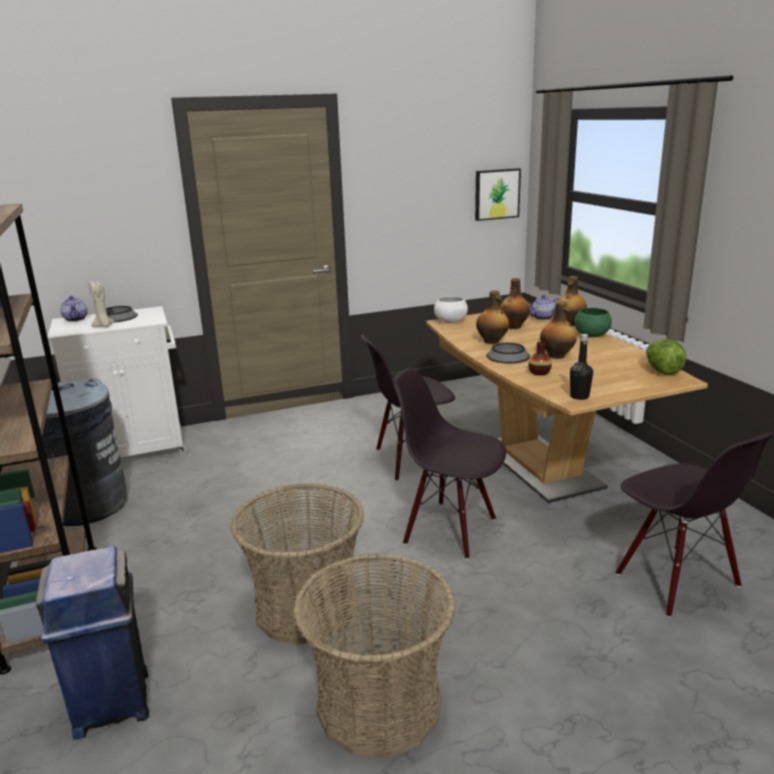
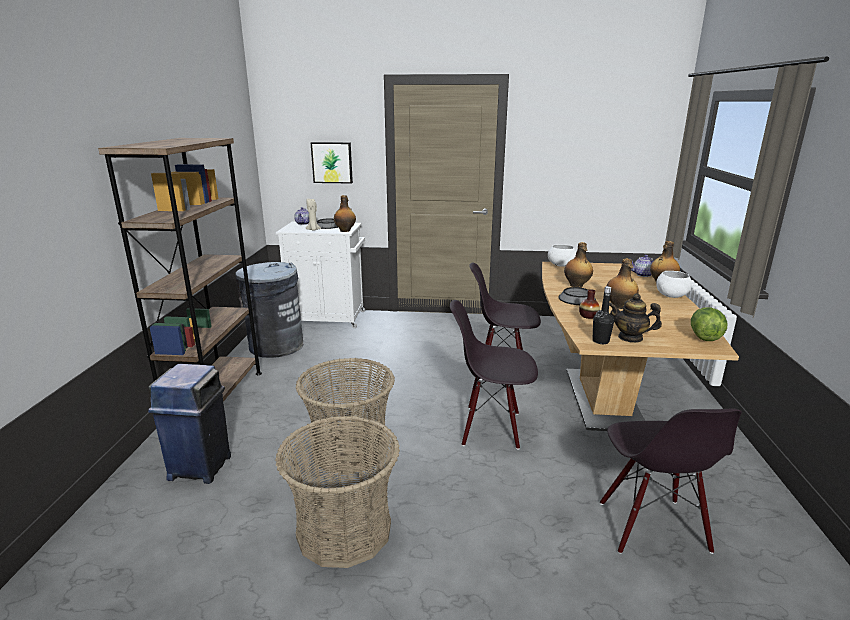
camera: 25 degrees right, 0 degrees up
black chair [393,368,506,560] -> black chair turned 45 degrees counterclockwise [450,300,538,450]
picture [475,168,521,221] -> picture moved to [310,142,353,184]
bottle [500,278,530,329] -> bottle moved to [334,195,356,232]
green bowl [574,308,612,337] -> white bowl [656,271,692,298]
none -> teapot [609,294,662,343]

